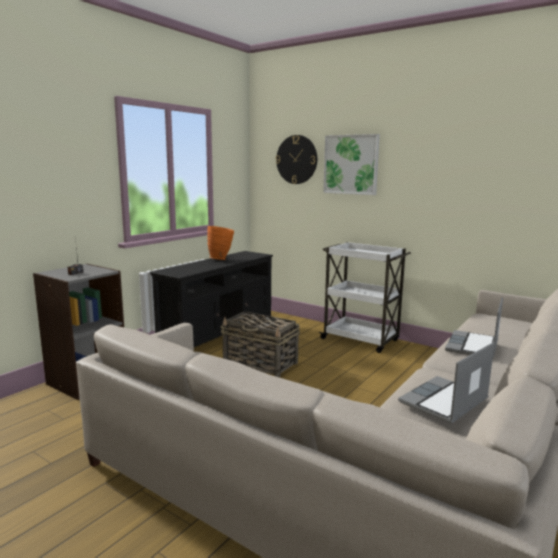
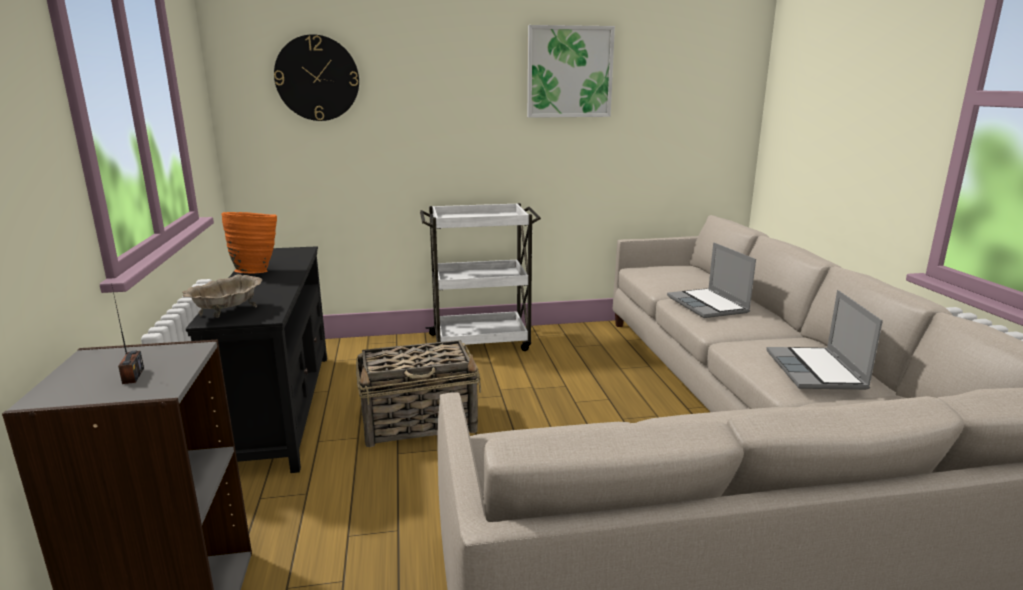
camera: 45 degrees left, 5 degrees up
picture [323,134,380,195] -> picture moved to [527,25,615,118]
none -> beige bowl [182,274,262,318]

